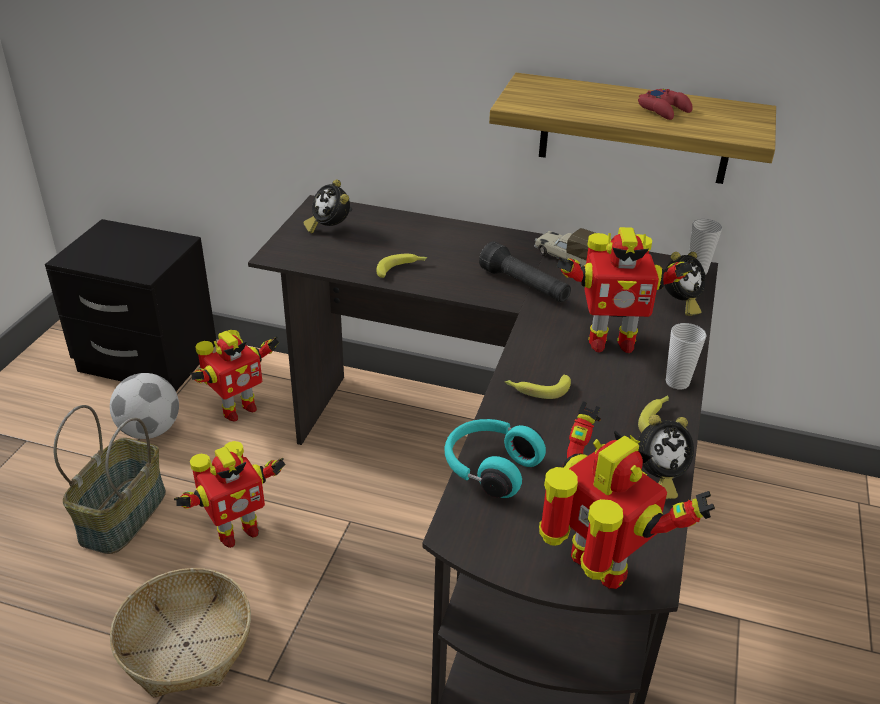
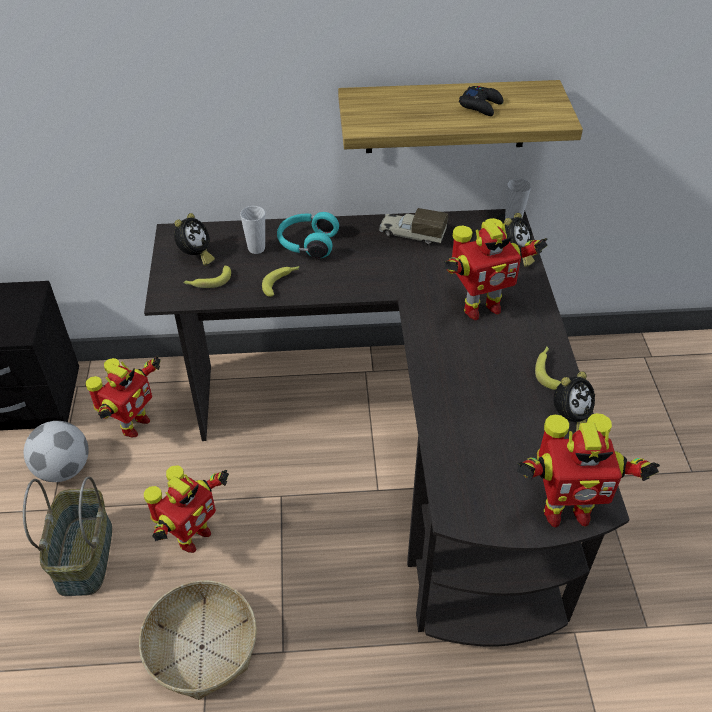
camera: 20 degrees left, 10 degrees up
alarm clock [303,179,350,233] -> alarm clock turned 105 degrees counterclockwise [174,213,215,266]
turquoise headphones [445,419,546,498] -> turquoise headphones moved to [277,212,339,258]
black flashlight [479,241,571,302] -> none
banana [505,375,571,399] -> banana moved to [183,266,231,288]
toy robot [539,401,715,589] -> toy robot turned 150 degrees clockwise [517,413,660,527]
red game controller [638,89,693,120] -> black game controller [459,86,503,116]
cup [666,323,707,389] -> cup moved to [240,206,265,254]

